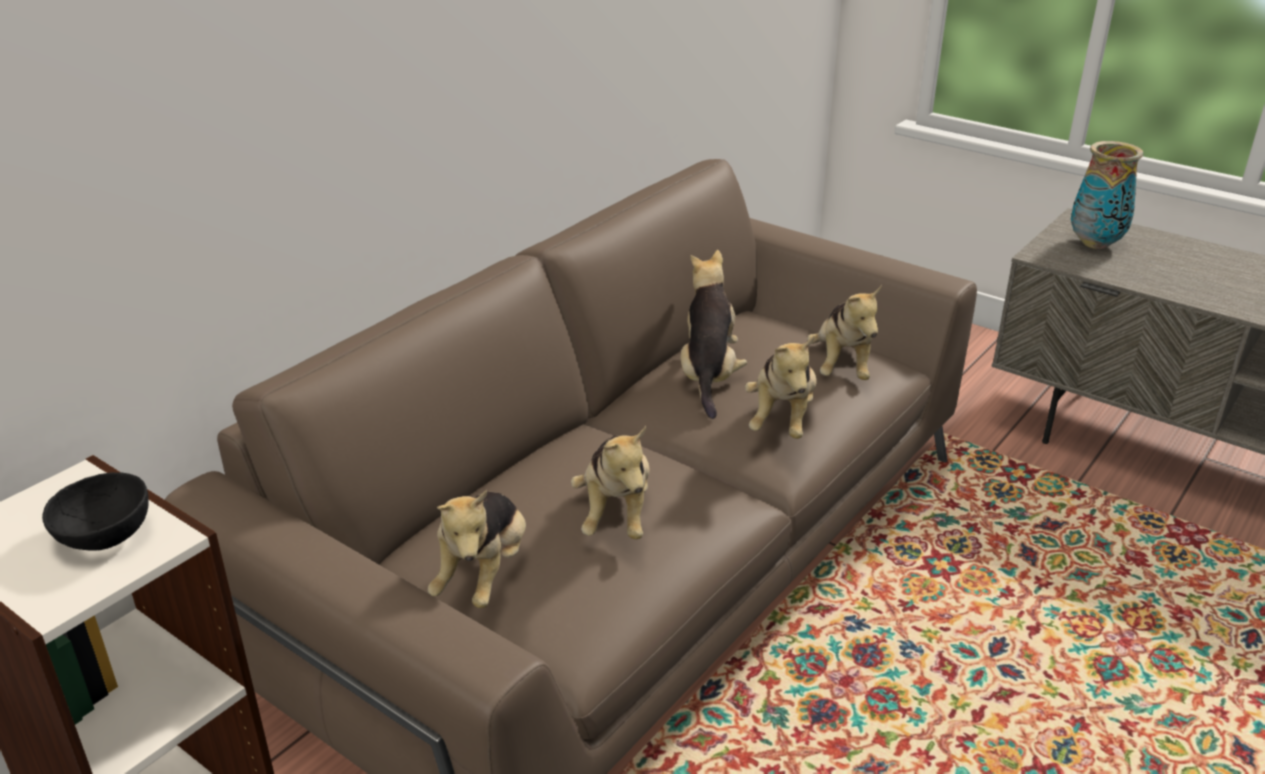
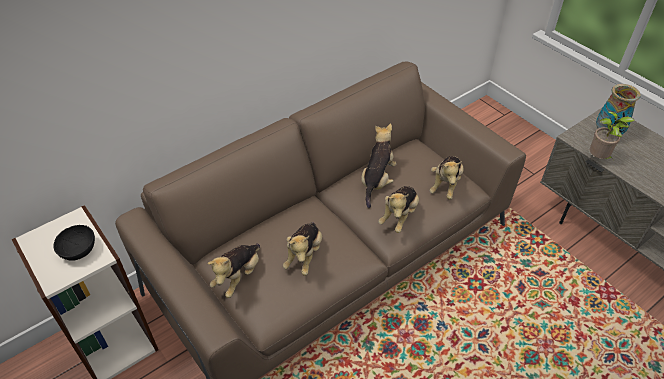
camera: 15 degrees right, 15 degrees up
none -> potted plant [590,111,635,159]

